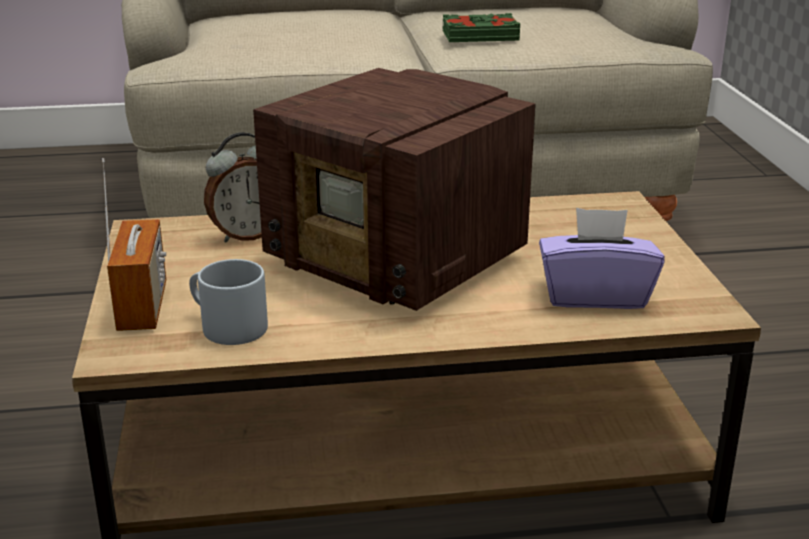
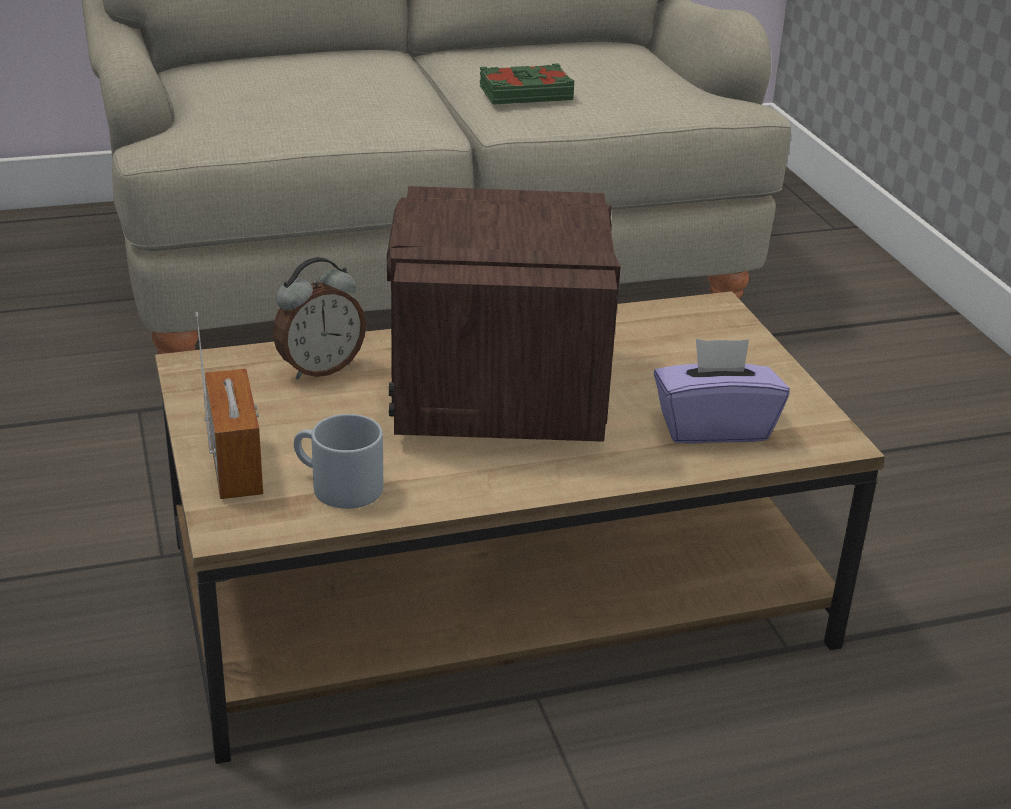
camera: 10 degrees left, 5 degrees up
radio [253,68,536,311] -> radio turned 60 degrees clockwise [387,186,621,442]

